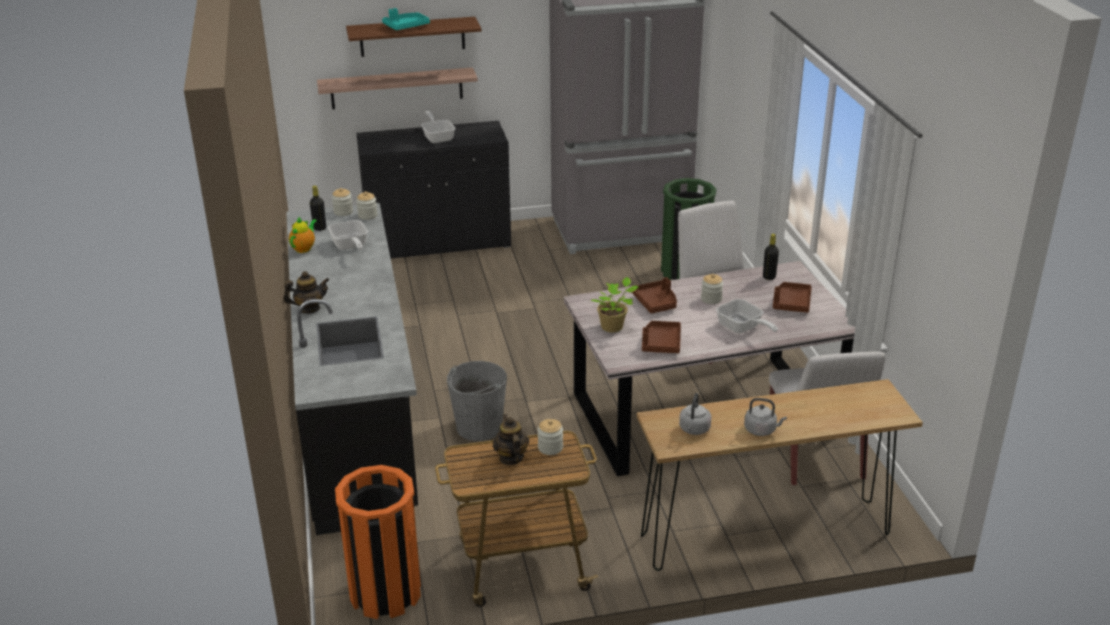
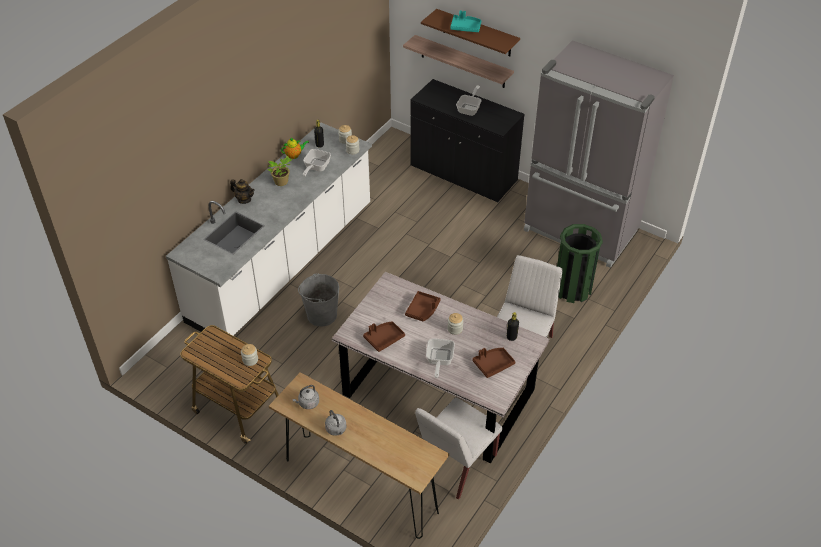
camera: 45 degrees right, 15 degrees up
black counter [286,203,418,535] -> white counter [166,123,372,339]
orange trash can [335,465,421,619] -> none
teapot [493,414,529,465] -> none
potted plant [591,277,638,332] -> potted plant moved to [267,156,292,186]

